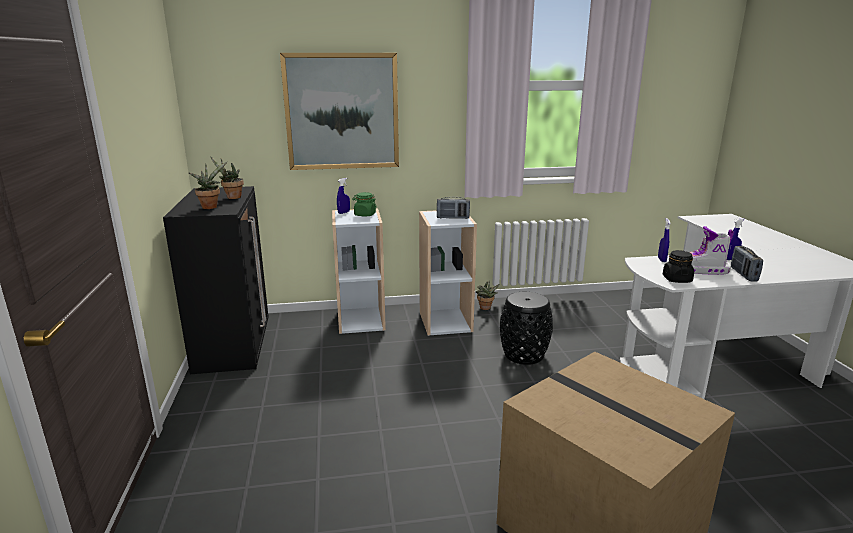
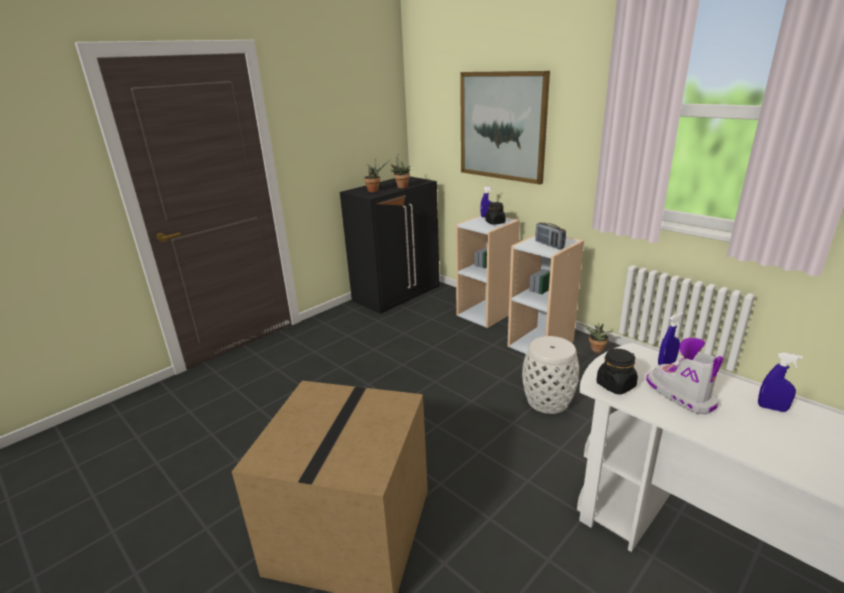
camera: 55 degrees right, 5 degrees up
green jar [352,192,377,217] -> black jar [485,202,506,225]
black stool [500,292,553,365] -> white stool [522,336,579,414]
radio [731,246,763,282] -> none

